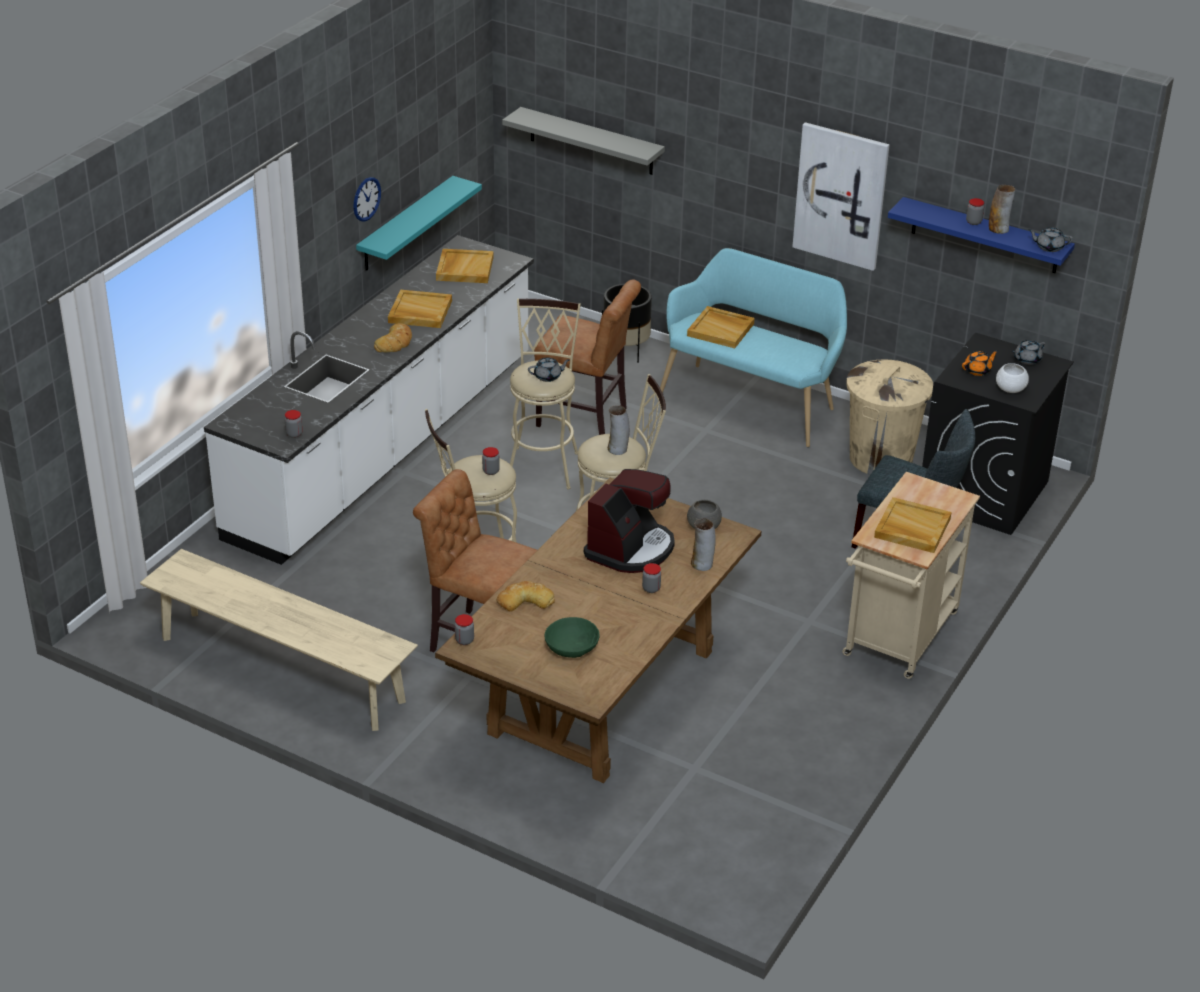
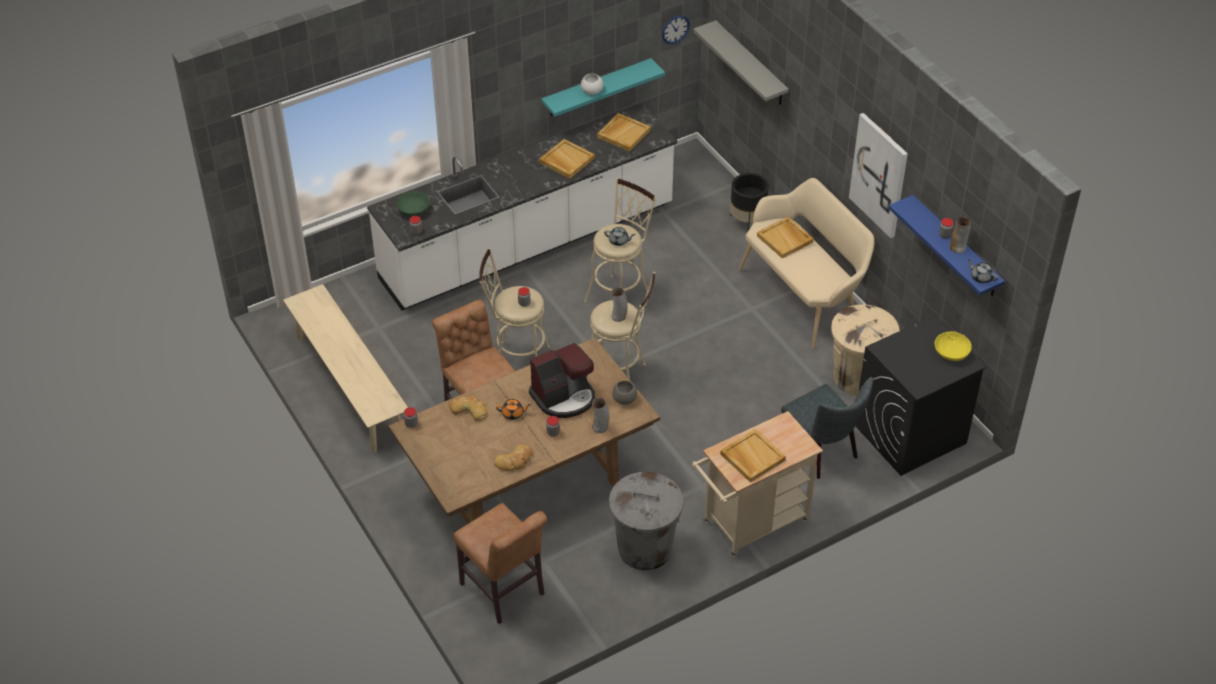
camera: 30 degrees right, 10 degrees up
wall clock [353,177,381,222] -> wall clock moved to [662,15,690,44]
bread [374,323,412,352] -> bread moved to [494,444,533,472]
brown chair [534,279,641,435] -> brown chair moved to [453,503,548,624]
green bowl [545,617,599,658] -> green bowl moved to [396,192,430,217]
turquoise bench [660,248,847,447] -> beige bench [739,178,875,349]
orange teapot [962,350,998,376] -> orange teapot moved to [496,399,531,420]
white bowl [996,363,1029,393] -> white bowl moved to [581,73,603,95]
grey teapot [1012,340,1046,365] -> yellow bowl [935,332,972,361]
none -> grey trash can [609,472,683,570]

